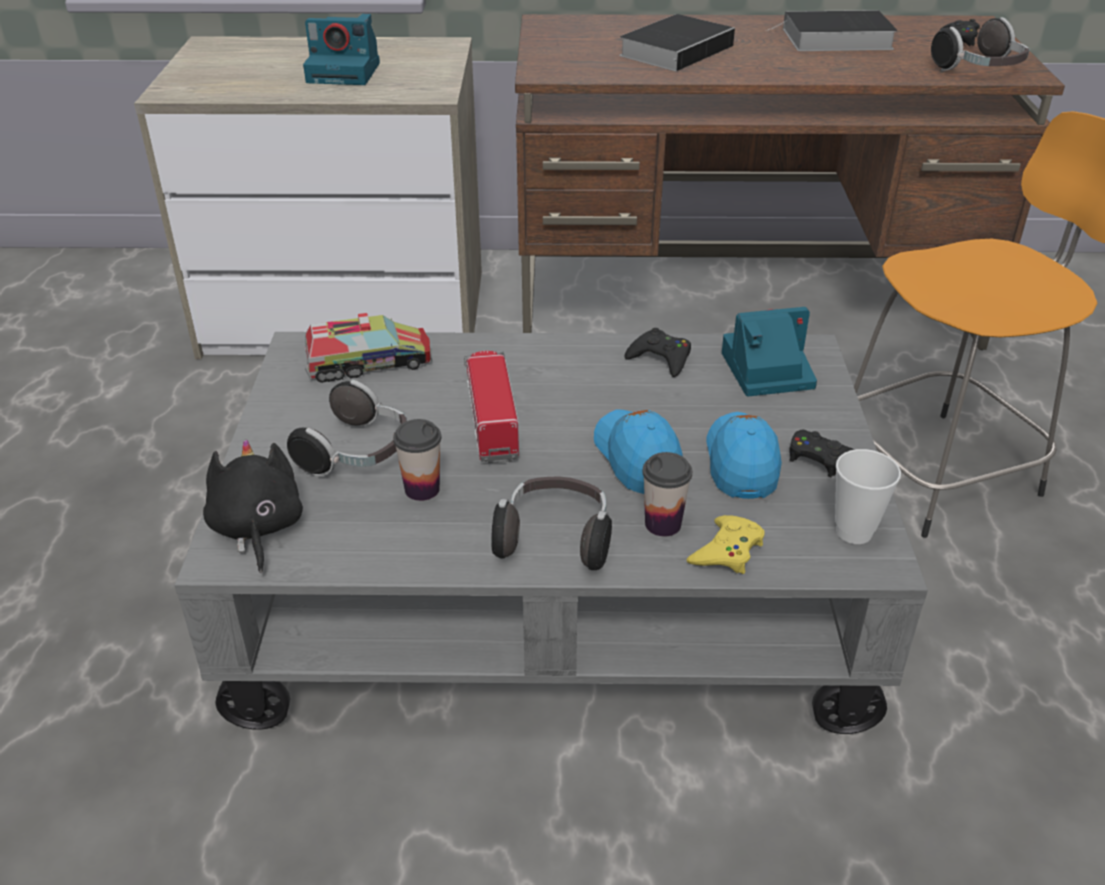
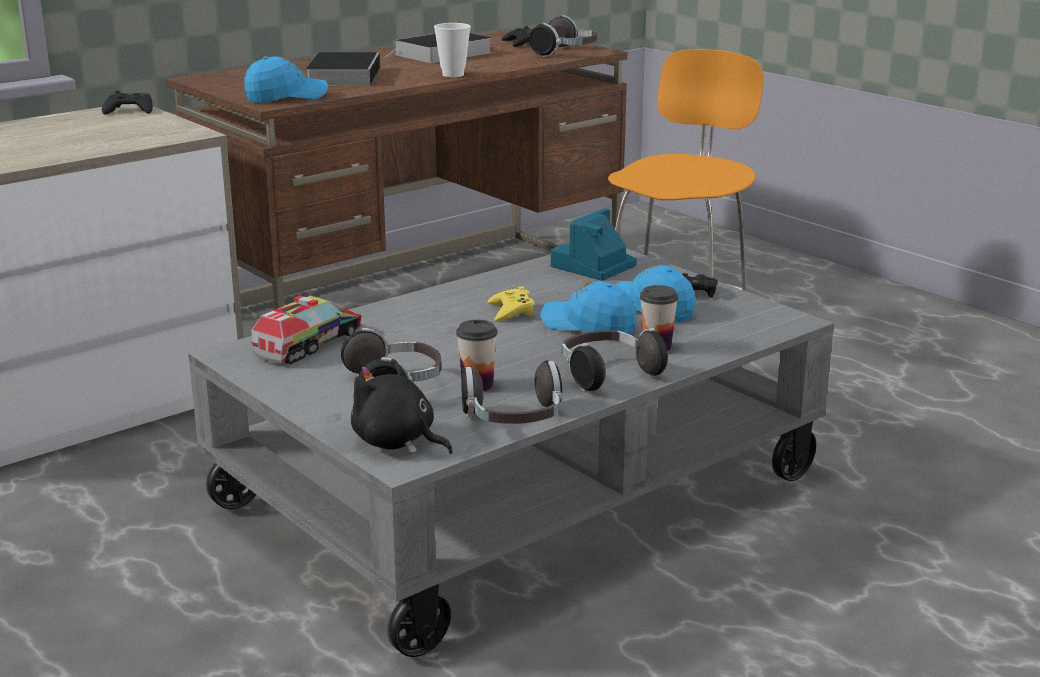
camera: 40 degrees left, 15 degrees down
camera [303,13,380,85] -> none
toy truck [464,351,519,463] -> none
black game controller [625,328,691,377] -> black game controller moved to [102,91,153,115]
yellow game controller [687,515,765,574] -> yellow game controller moved to [487,286,535,322]
cup [835,449,901,544] -> cup moved to [434,23,471,77]
none -> blue cap [244,56,328,103]
none -> headphones [461,361,563,424]

